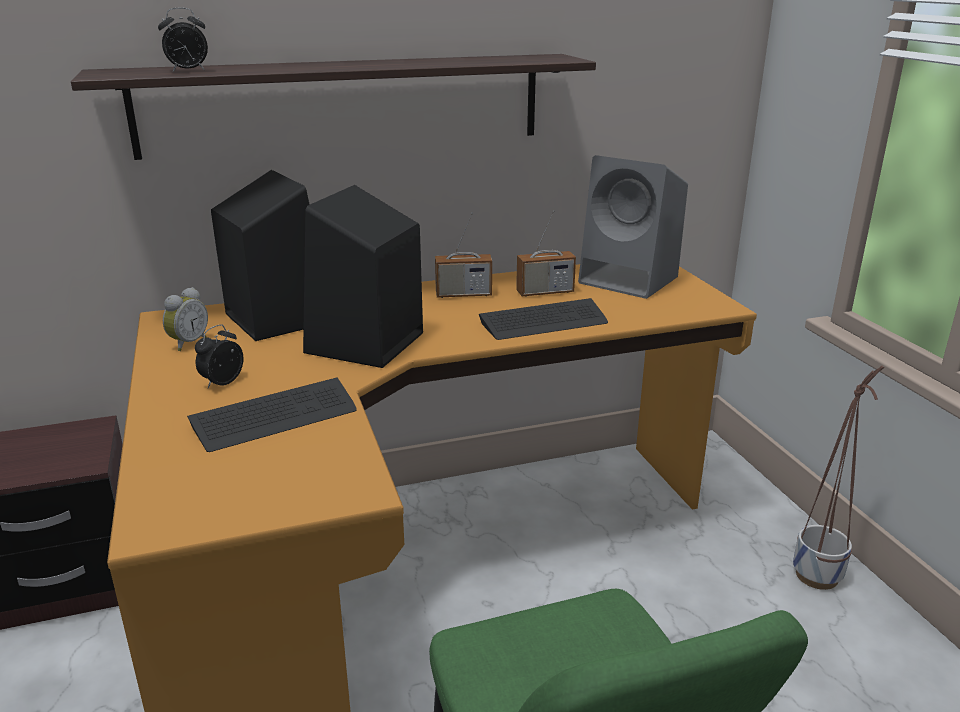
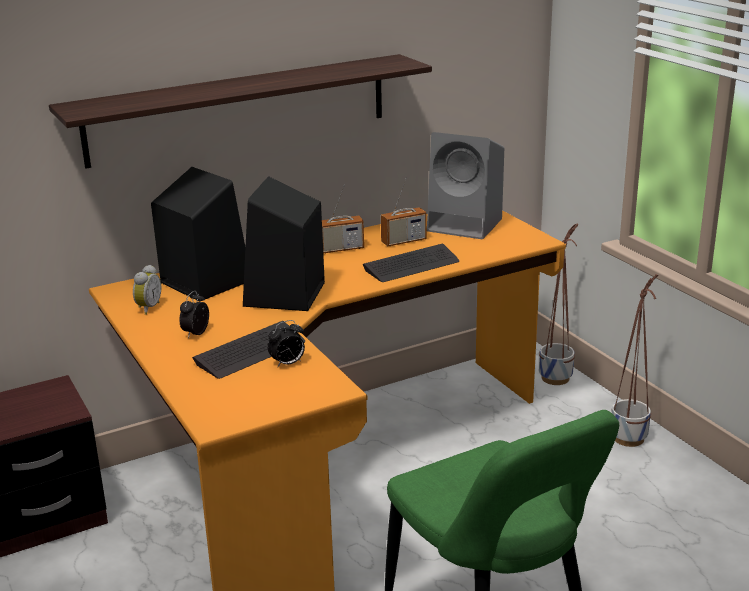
camera: 10 degrees left, 0 degrees up
alarm clock [158,8,208,71] -> alarm clock moved to [267,320,305,367]
none -> planter [539,223,579,385]

